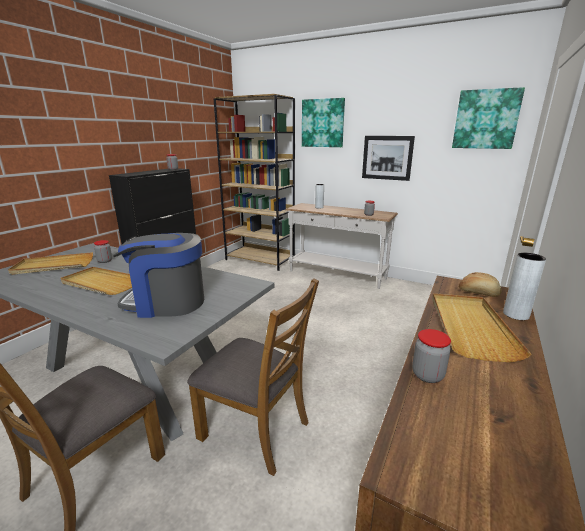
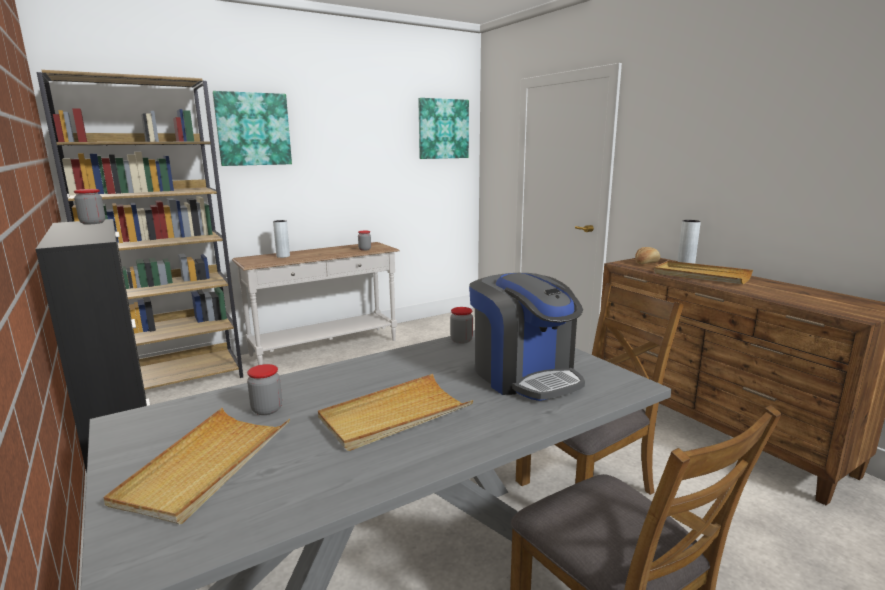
camera: 60 degrees left, 5 degrees down
coffee machine [113,233,204,318] -> coffee machine turned 60 degrees counterclockwise [469,273,585,401]
picture [362,136,415,181] -> none
jar [412,329,451,383] -> jar moved to [450,307,473,344]

